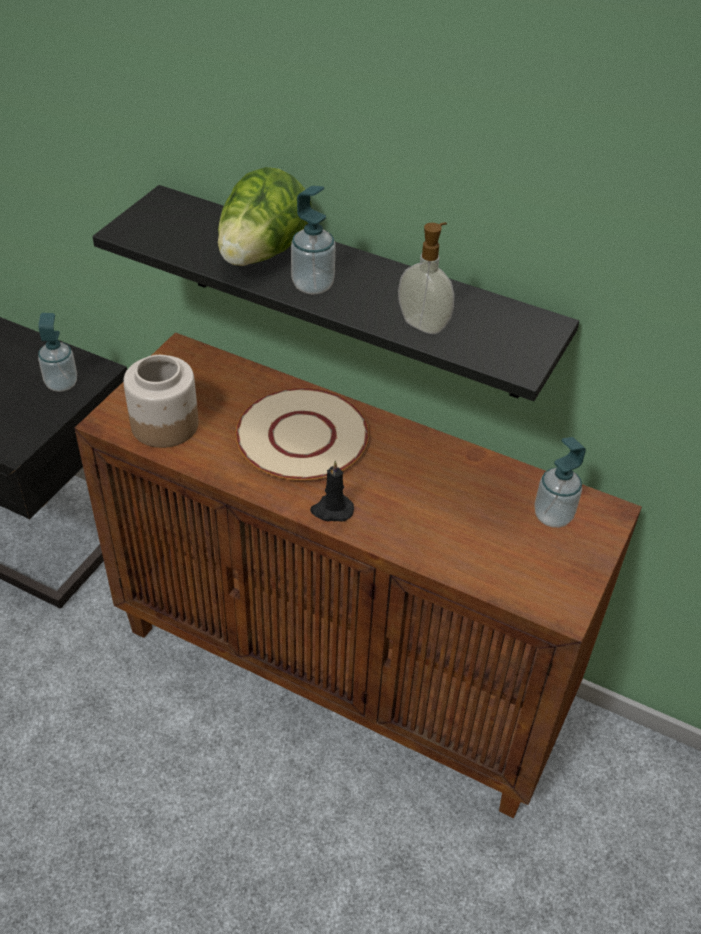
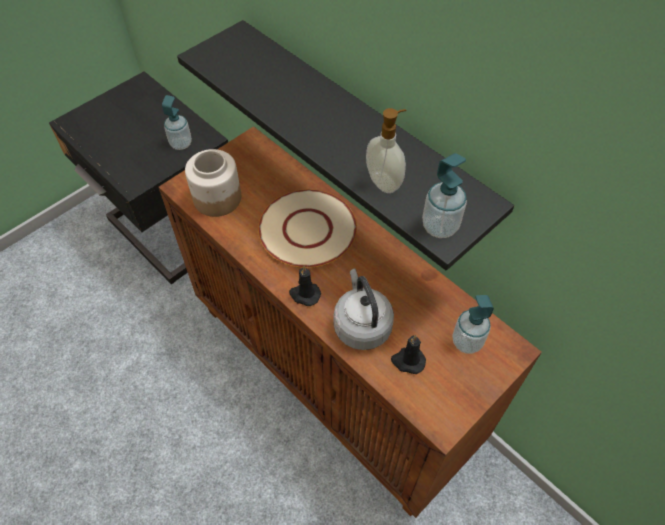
camera: 20 degrees right, 10 degrees up
lettuce [218,167,311,266] -> none
soap dispenser [291,186,336,295] -> soap dispenser moved to [422,153,467,238]
none -> grey kettle [333,268,394,350]
none -> black candle [391,335,426,374]

